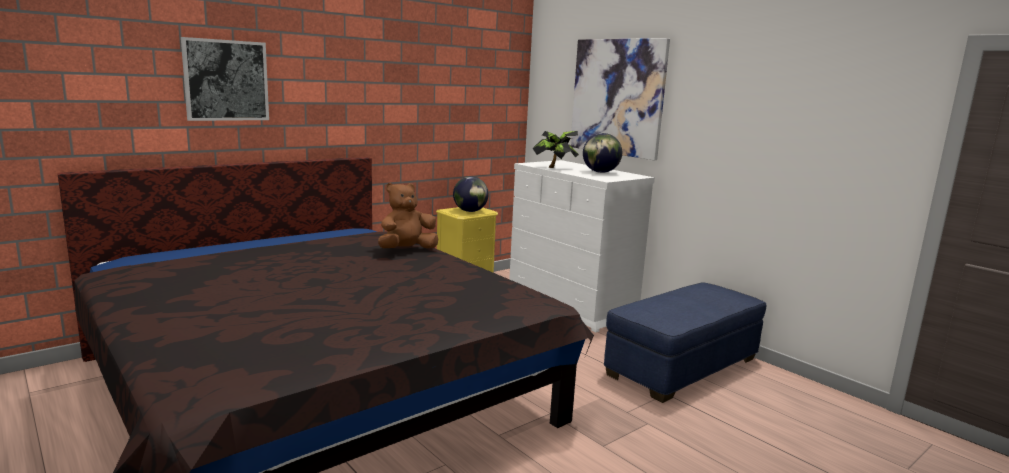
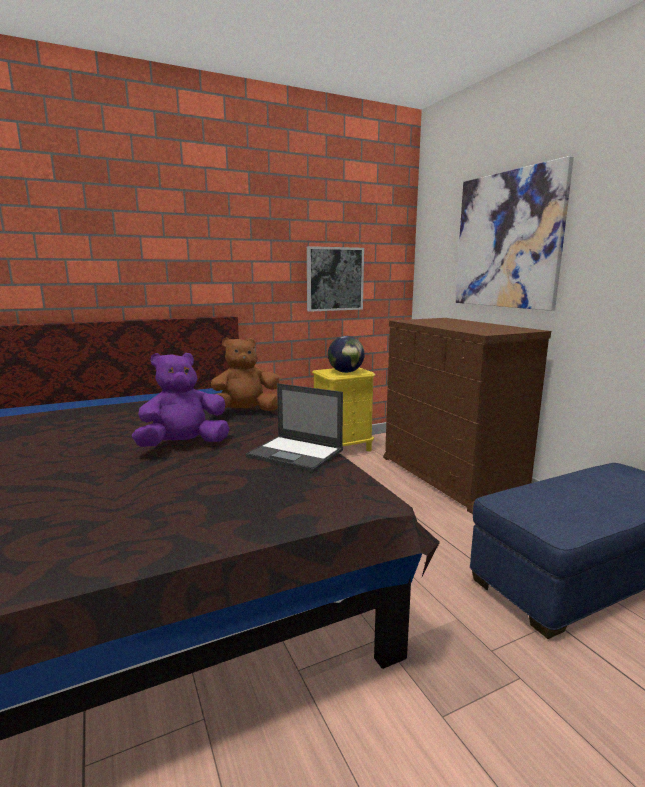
camera: 15 degrees right, 0 degrees up
picture [181,37,269,121] -> picture moved to [307,246,364,312]
white dresser [509,160,655,332] -> brown dresser [383,318,551,514]
potted plant [532,131,579,168] -> none
globe [583,133,622,173] -> none
none -> purple plush toy [132,353,229,447]
none -> laptop [245,383,343,472]

